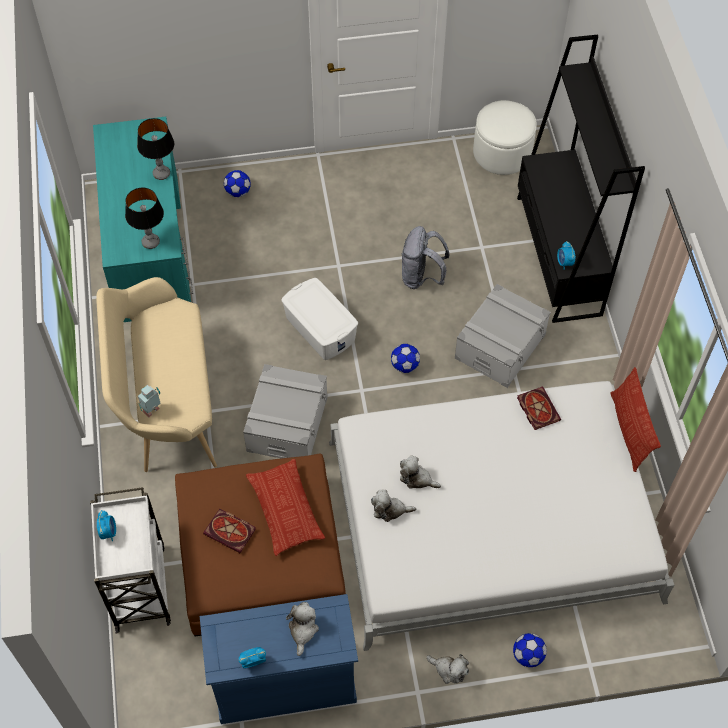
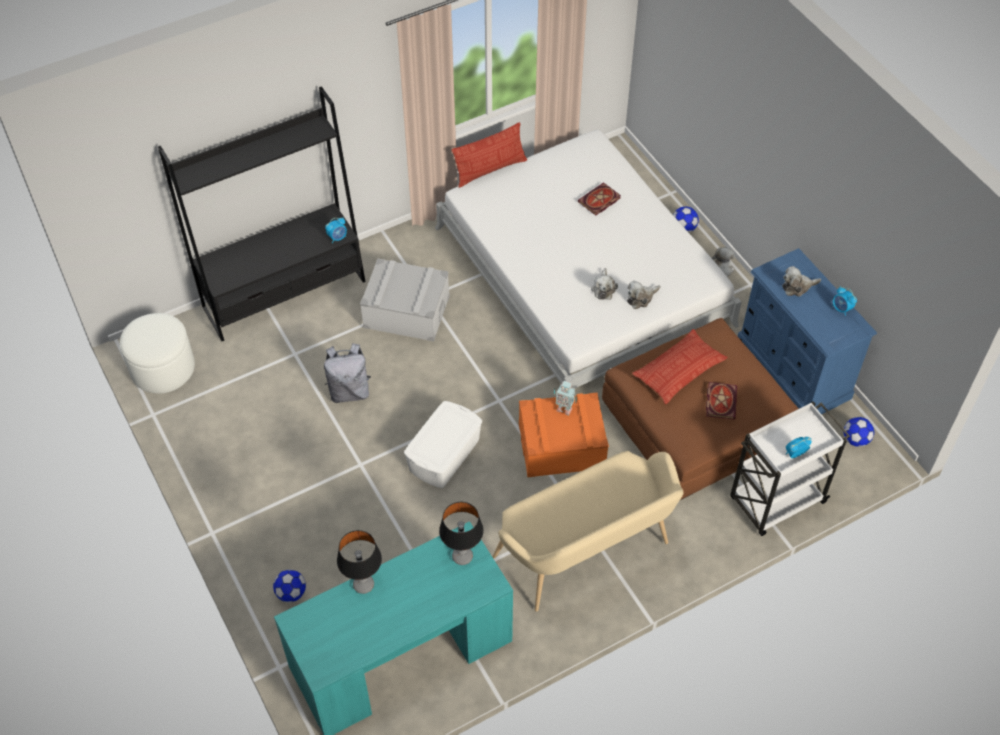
camera: 110 degrees left, 5 degrees down
toy robot [138,385,161,417] -> toy robot moved to [554,381,577,416]
grey storage box [243,364,328,458] -> orange storage box [519,392,609,477]
plush toy [371,490,416,522] -> plush toy turned 75 degrees clockwise [627,281,660,309]
football [391,344,420,373] -> football moved to [844,417,874,447]
book [517,386,561,430] -> book moved to [578,182,621,216]

